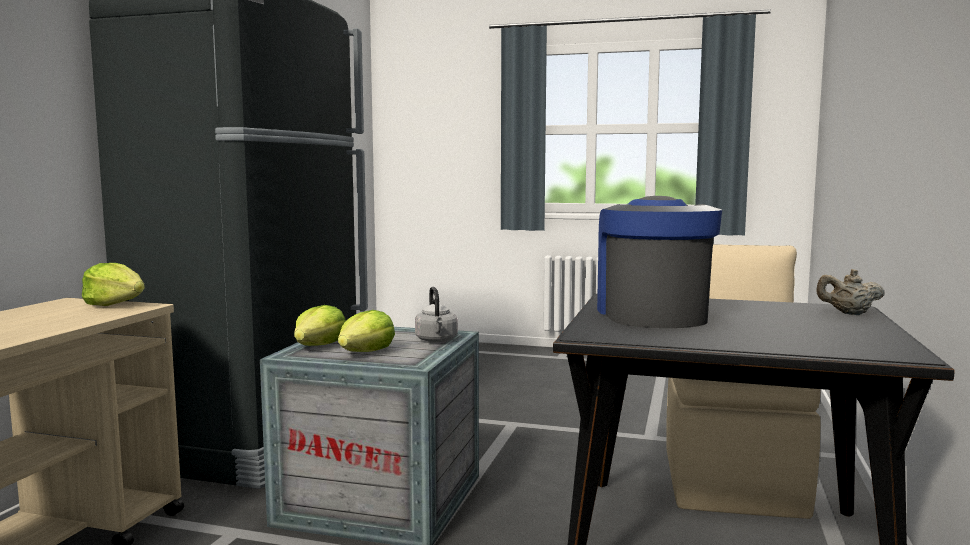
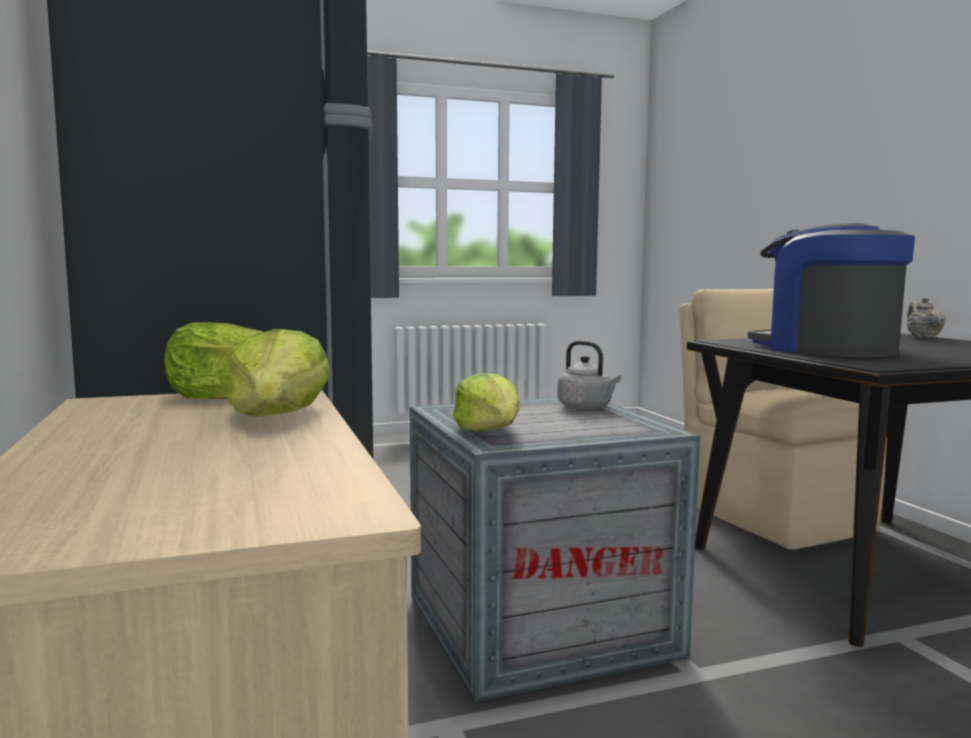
camera: 35 degrees left, 0 degrees up
lettuce [338,310,395,352] -> lettuce moved to [226,329,330,417]
beige teapot [816,269,885,315] -> beige teapot turned 120 degrees clockwise [907,297,946,339]

